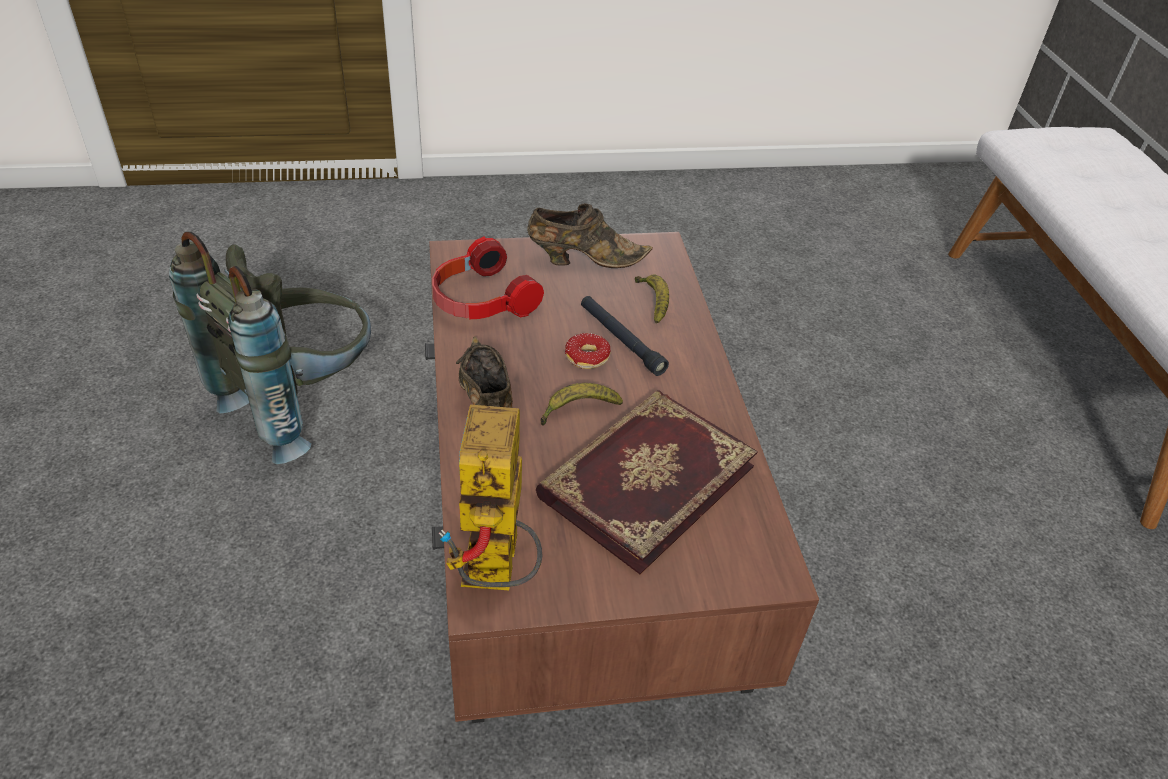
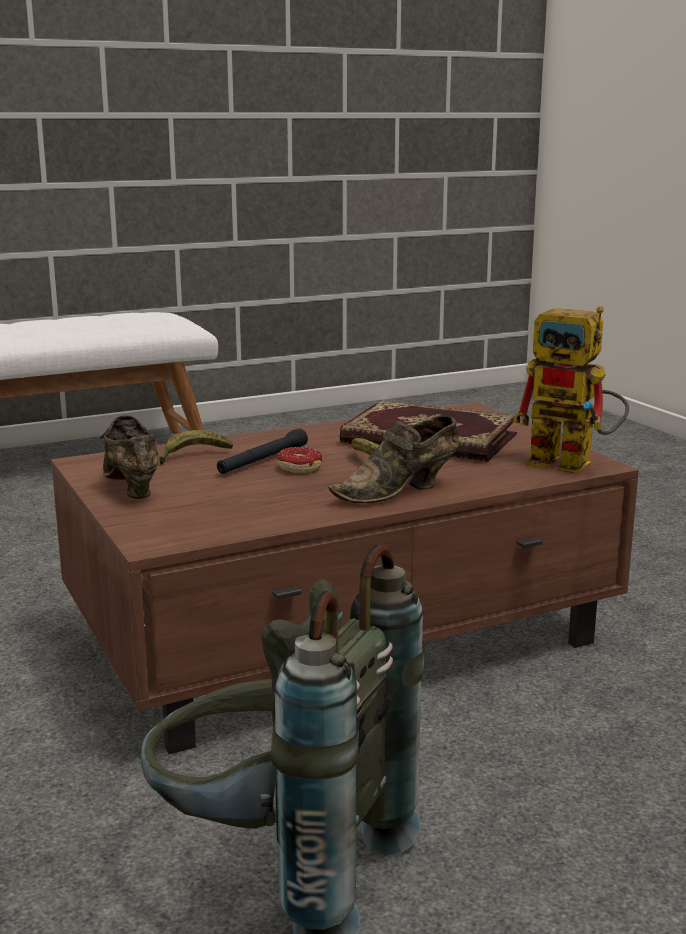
camera: 105 degrees left, 25 degrees down
headphones [432,237,544,319] -> none
toy robot [439,405,543,590] -> toy robot turned 45 degrees clockwise [513,306,629,474]

